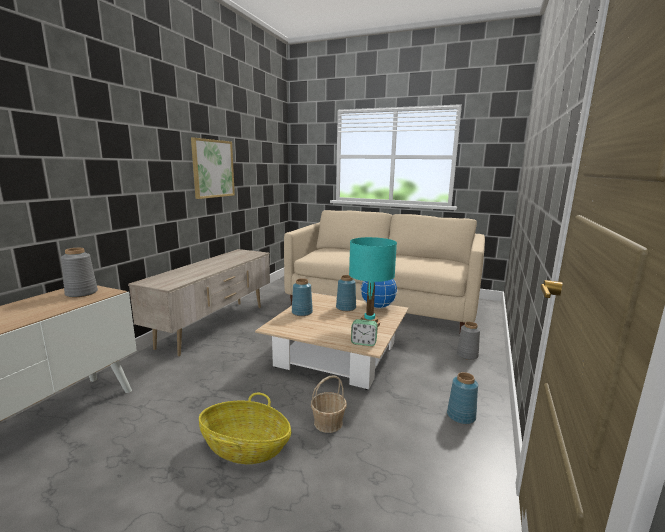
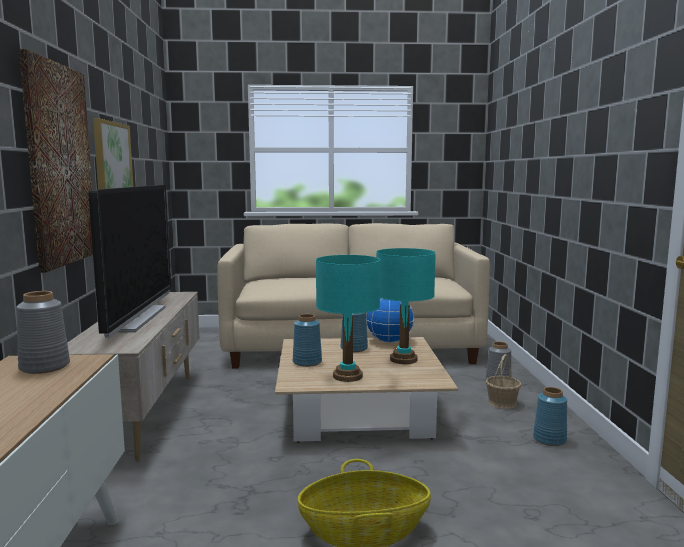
camera: 25 degrees left, 5 degrees down
basket [311,376,347,433] -> basket moved to [486,354,521,409]
alarm clock [351,319,378,346] -> none
none -> picture [19,49,93,273]
none -> television [88,185,171,337]
none -> turquoise table lamp [316,255,380,382]

